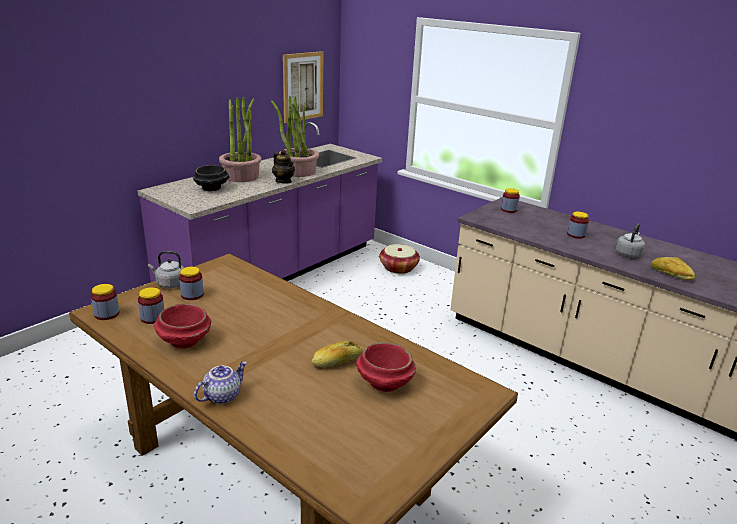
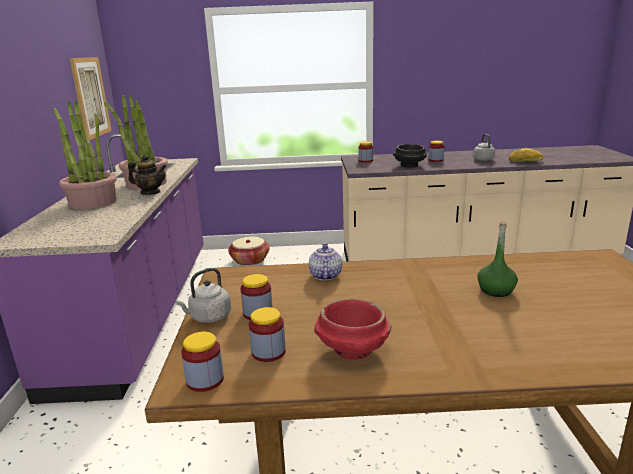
camera: 40 degrees left, 5 degrees down
black bowl [193,165,230,191] -> black bowl moved to [393,144,427,168]
teapot [194,361,247,404] -> teapot moved to [309,243,342,280]
bread [311,341,363,368] -> green bottle [477,221,518,297]
red bowl [356,342,416,392] -> none

